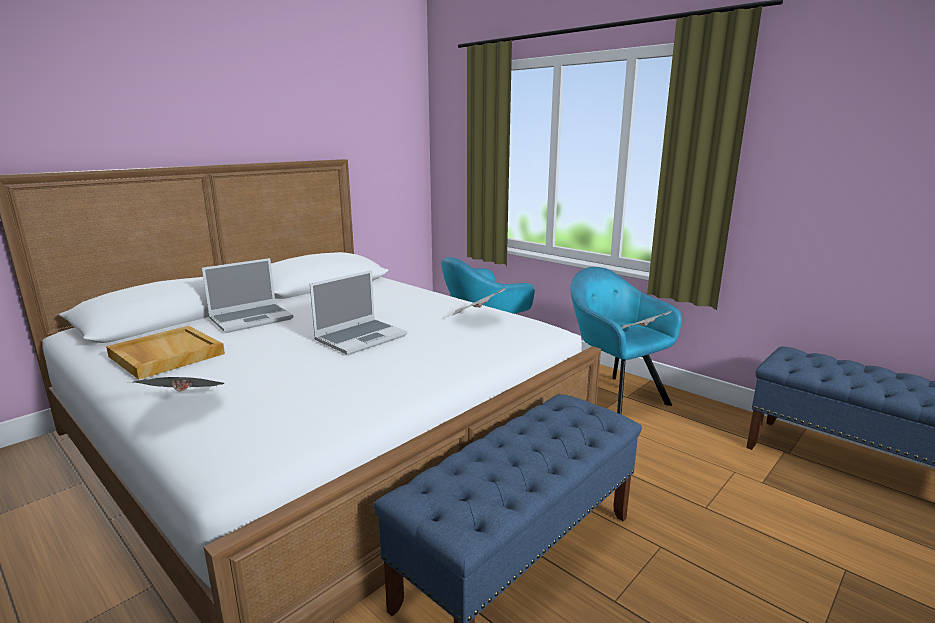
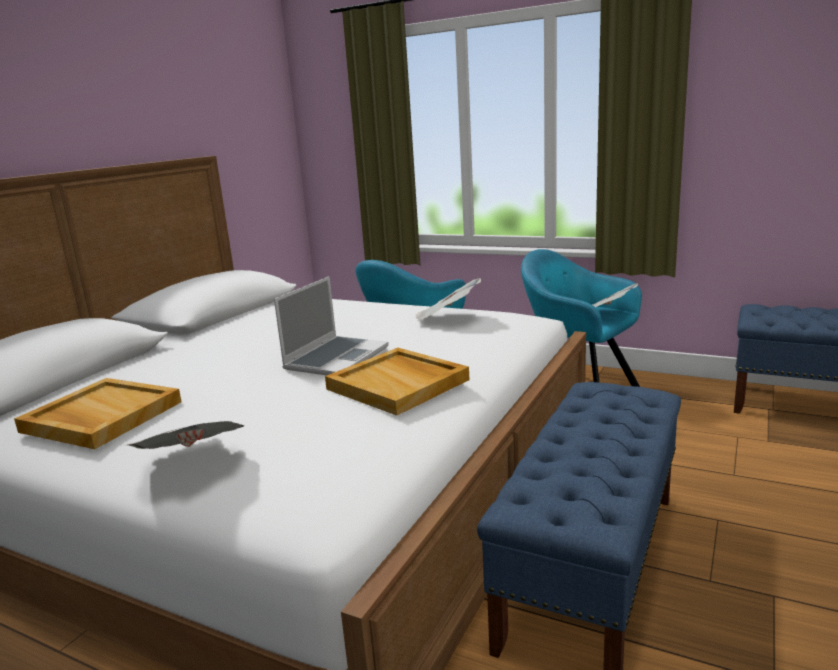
camera: 15 degrees left, 0 degrees up
laptop [202,258,293,333] -> none
none -> beige tray [325,348,469,416]

